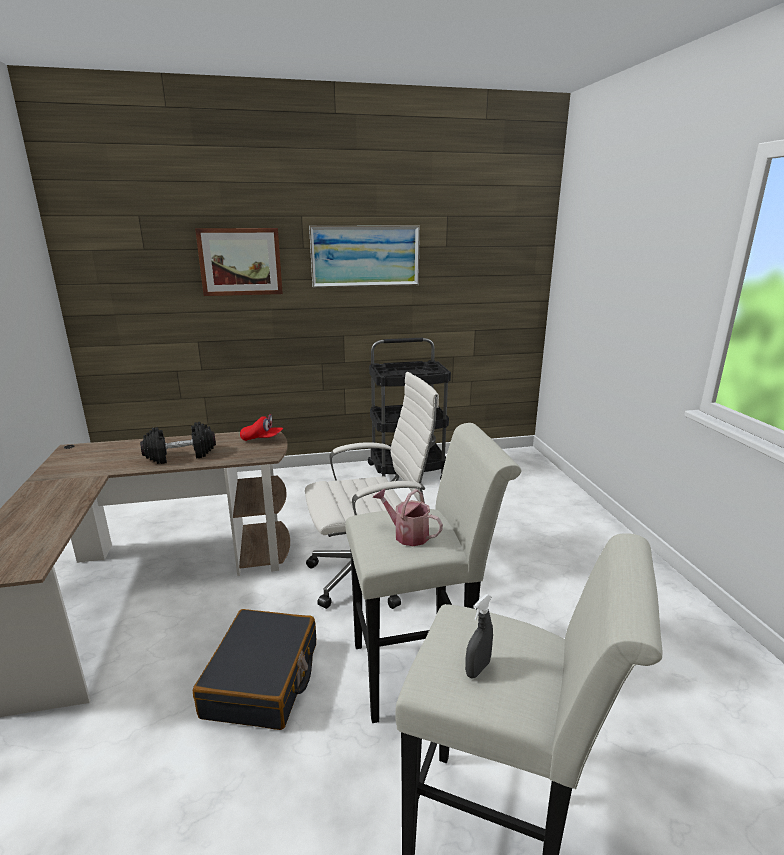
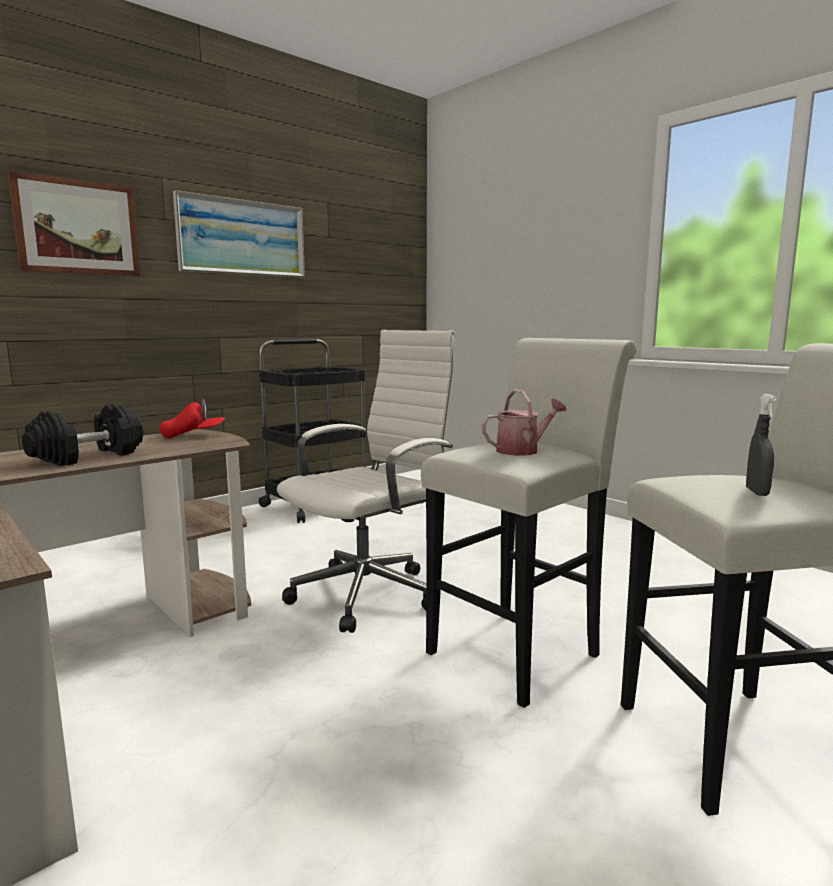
camera: 30 degrees left, 10 degrees down
black suitcase [193,609,316,730] -> none
watering can [372,489,443,546] -> watering can turned 150 degrees clockwise [482,390,567,456]

